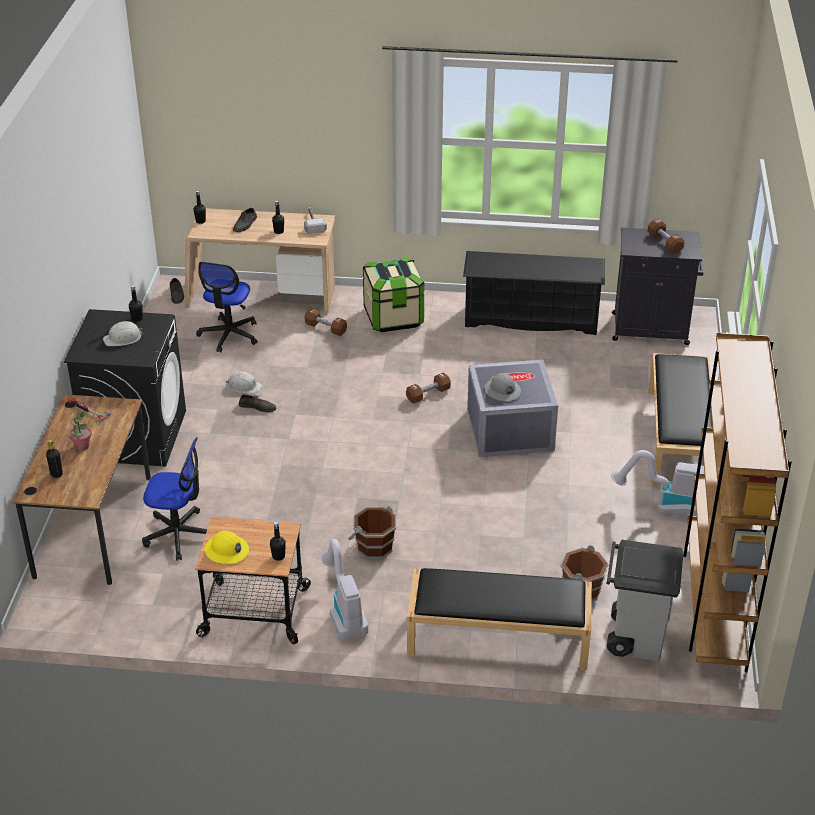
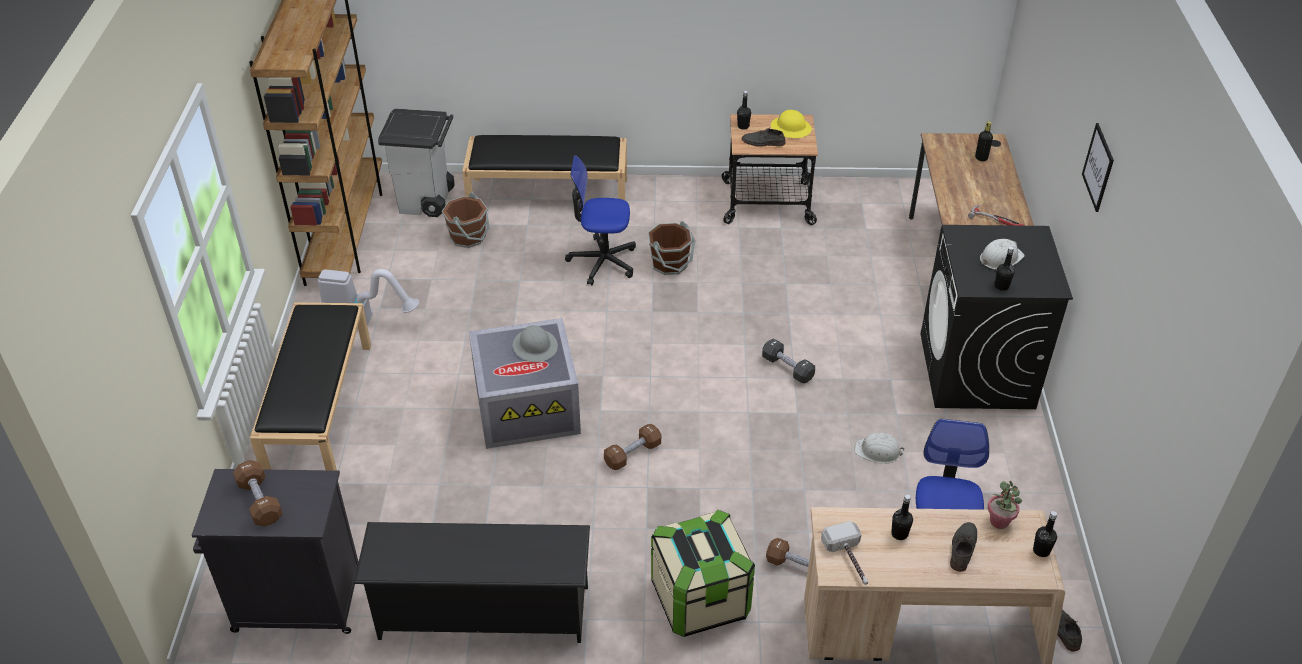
camera: 175 degrees right, 5 degrees up
potted plant [69,411,92,451] -> potted plant moved to [988,480,1022,529]
office chair [142,437,207,561] -> office chair moved to [565,155,636,285]
grey shoe [239,395,276,412] -> grey shoe moved to [742,127,786,147]
vacuum cleaner [321,539,368,640] -> none
none -> black dumbbell [762,339,815,384]
none -> picture [1082,123,1114,212]

